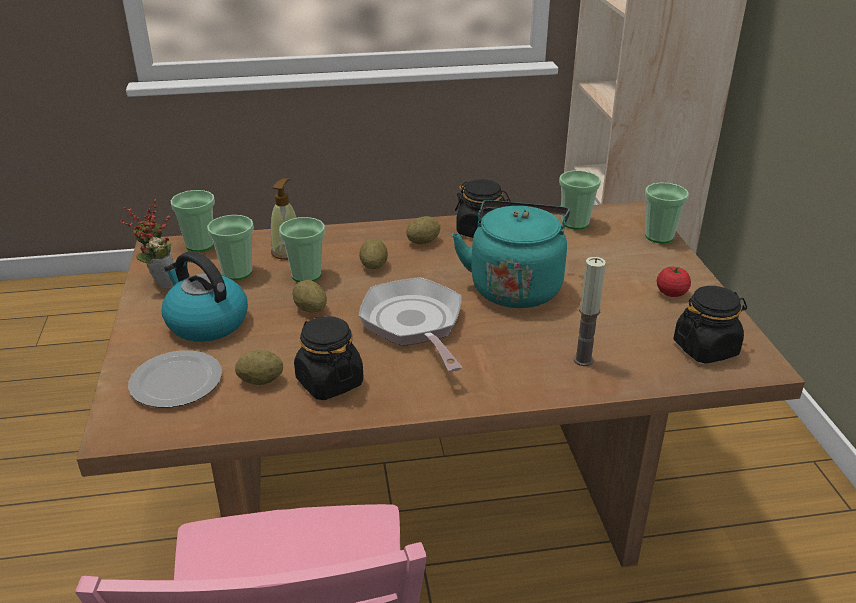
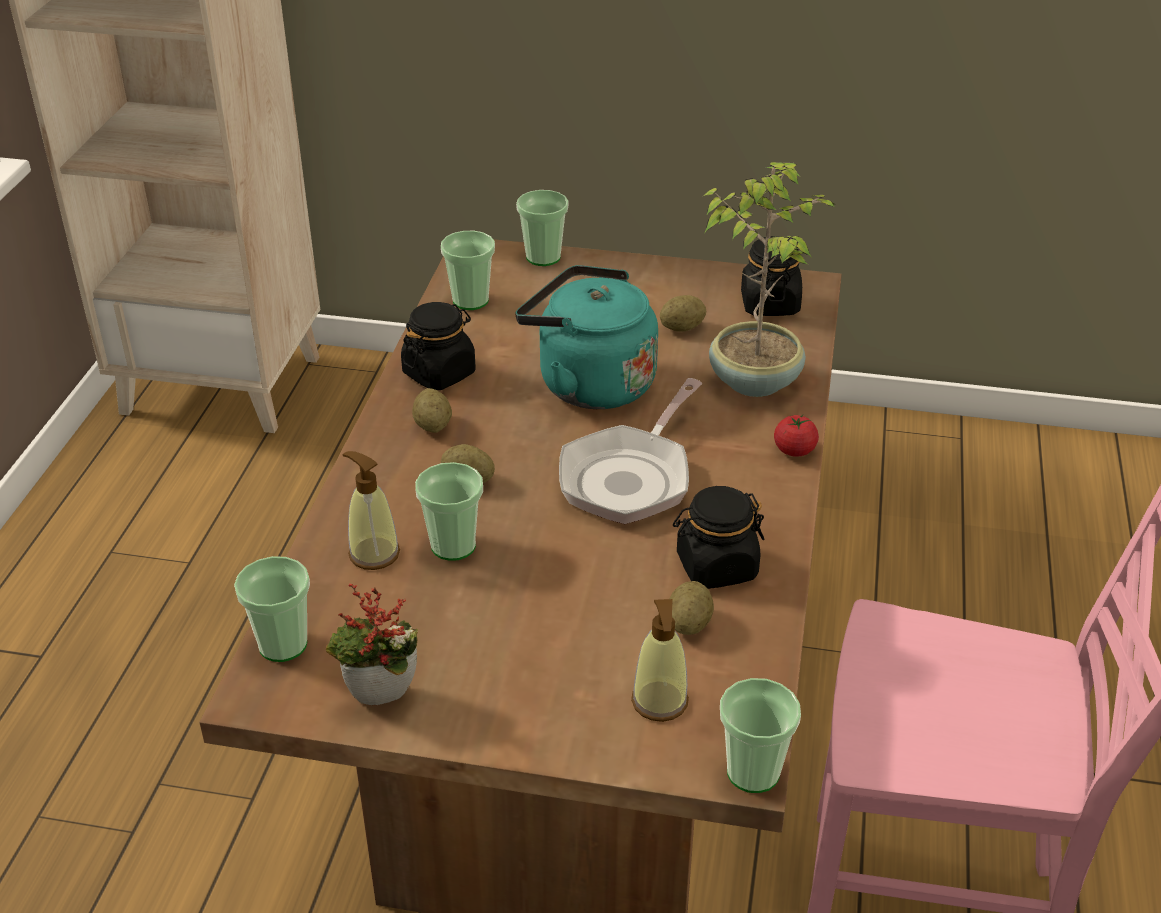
camera: 70 degrees left, 5 degrees up
plate [128,350,222,408] -> soap dispenser [631,599,689,722]
kettle [162,251,248,342] -> none
cup [207,215,254,280] -> cup moved to [720,678,801,793]
potato [292,280,327,312] -> potato moved to [660,295,706,332]
frying pan [359,277,463,372] -> frying pan turned 60 degrees counterclockwise [559,378,702,524]
candle [573,257,606,366] -> potted plant [702,162,835,397]
tomato [657,267,691,297] -> tomato moved to [774,415,819,457]

